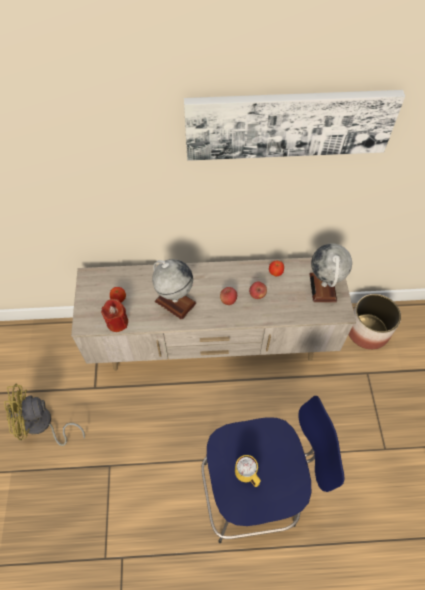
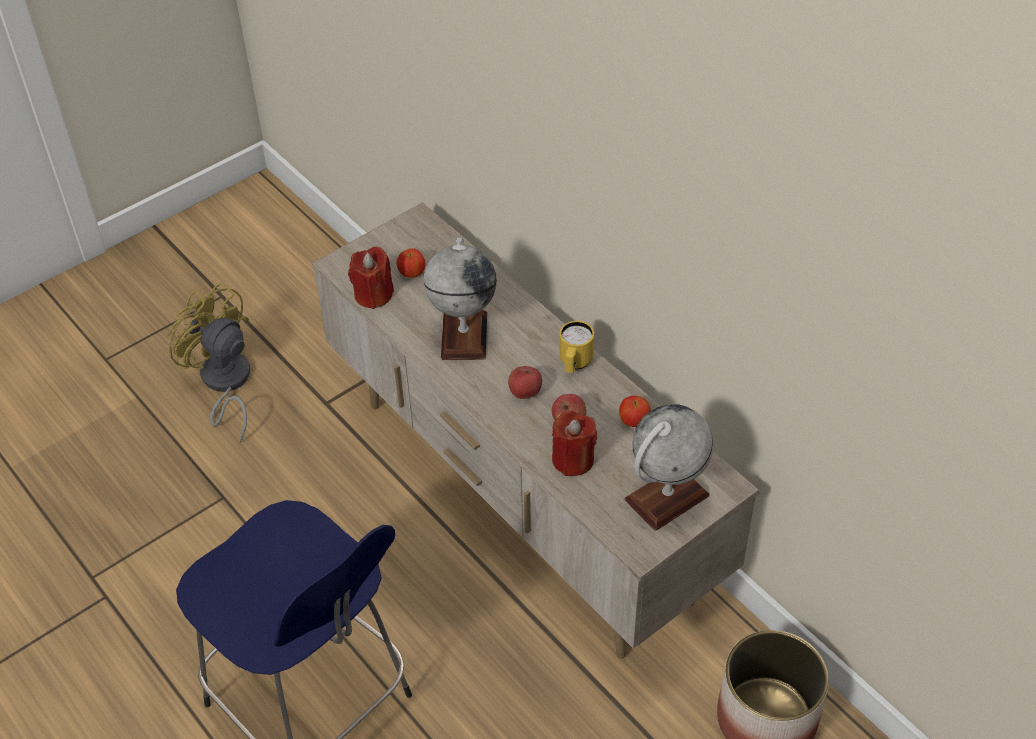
camera: 55 degrees right, 10 degrees down
picture [184,90,405,161] -> none
yellow mug [235,455,261,487] -> yellow mug moved to [559,321,594,373]
none -> red candle [552,411,597,476]

